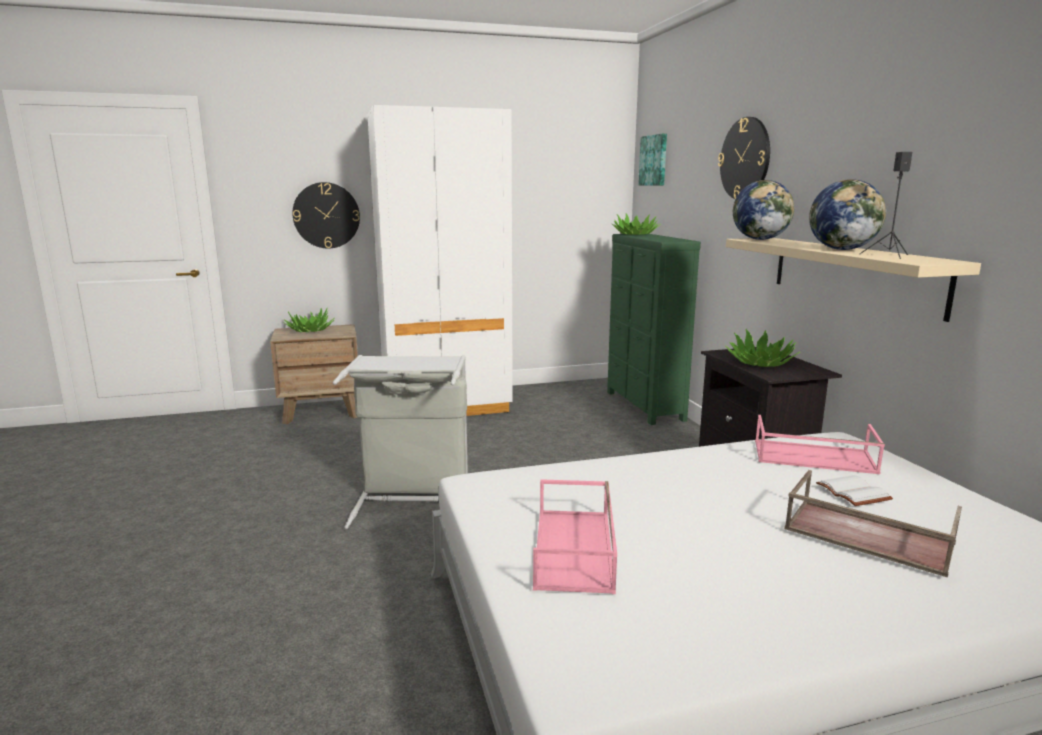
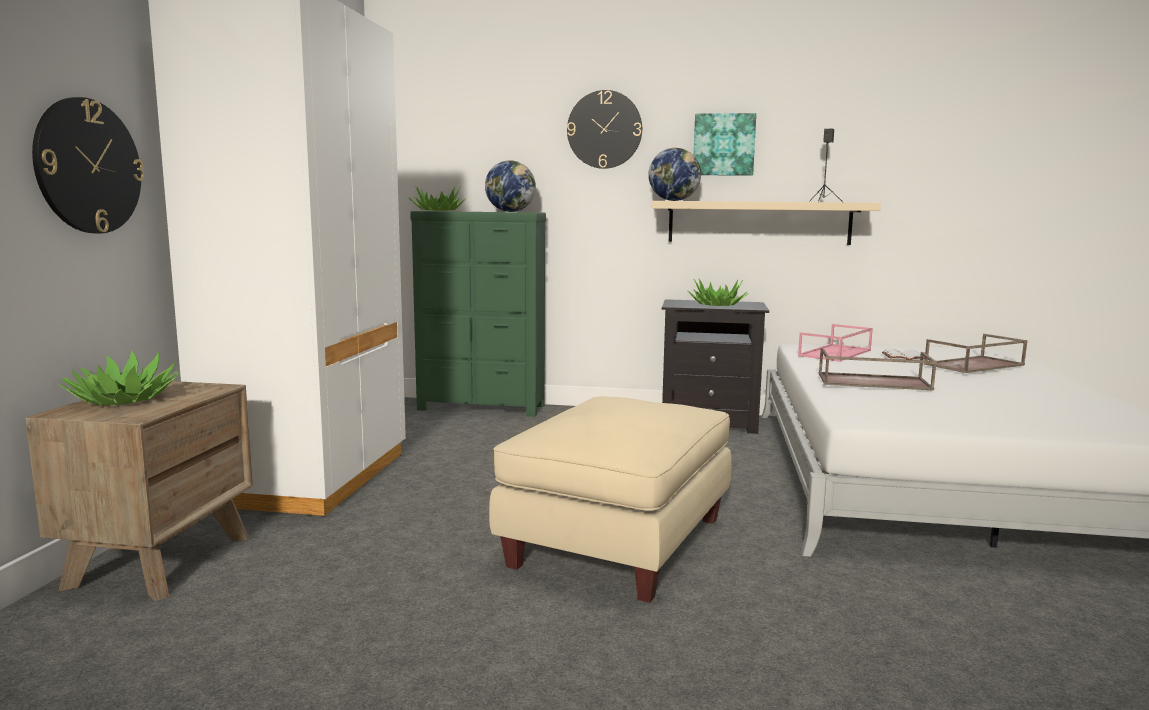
camera: 65 degrees left, 5 degrees down
grey laundry basket [333,355,468,529] -> beige ottoman [489,396,732,603]
pink tray [533,479,617,594] -> none
picture [638,134,667,186] -> picture moved to [694,113,756,176]
globe [809,179,887,250] -> globe moved to [485,160,536,212]
none -> brown tray [819,348,937,391]

